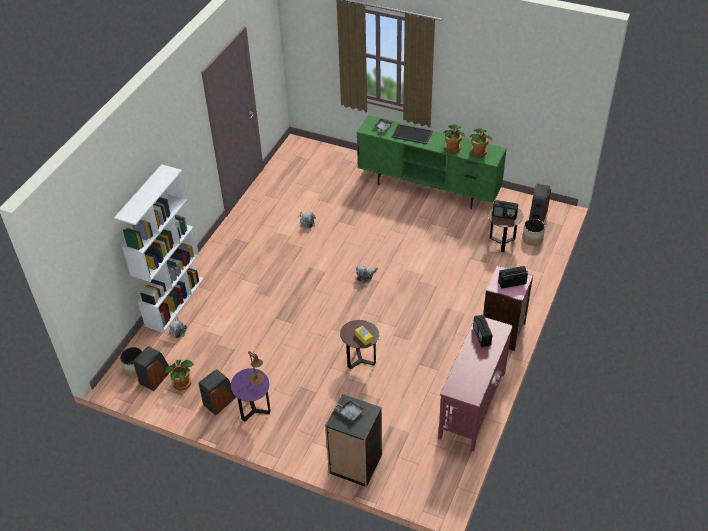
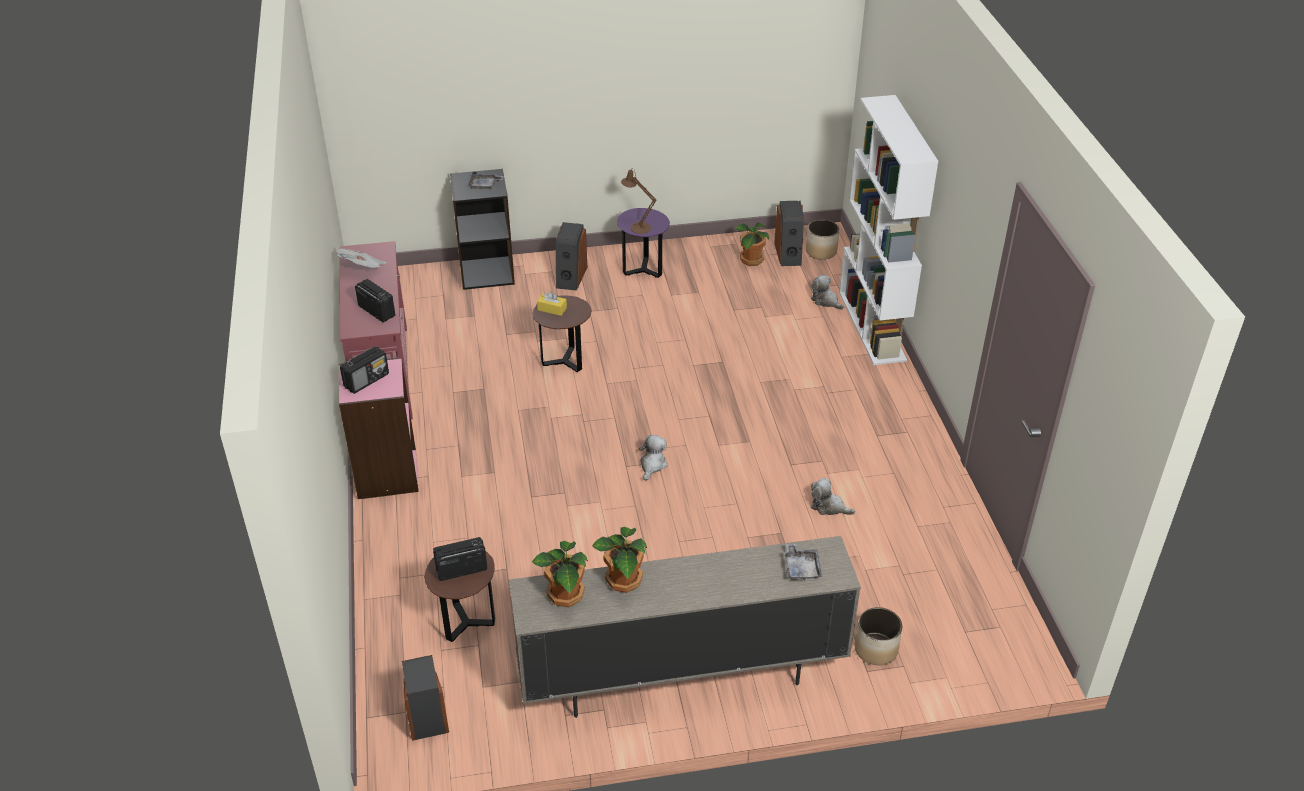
camera: 145 degrees right, 5 degrees down
speaker [198,370,236,415] -> speaker moved to [556,222,587,291]
green tv stand [356,115,507,209] -> beige tv stand [509,536,861,718]
tray [391,124,433,144] -> none
planter [522,219,545,246] -> planter moved to [855,607,902,665]
none -> newspaper [336,248,387,268]

